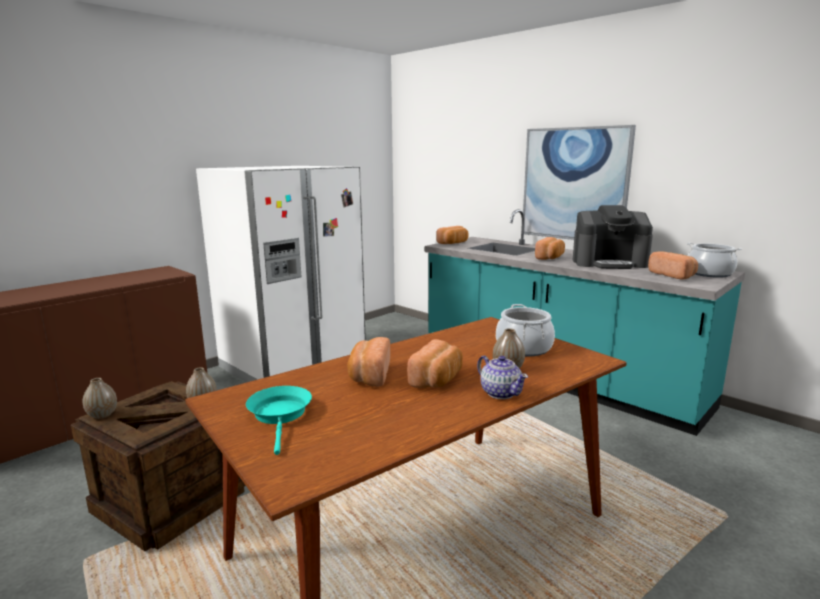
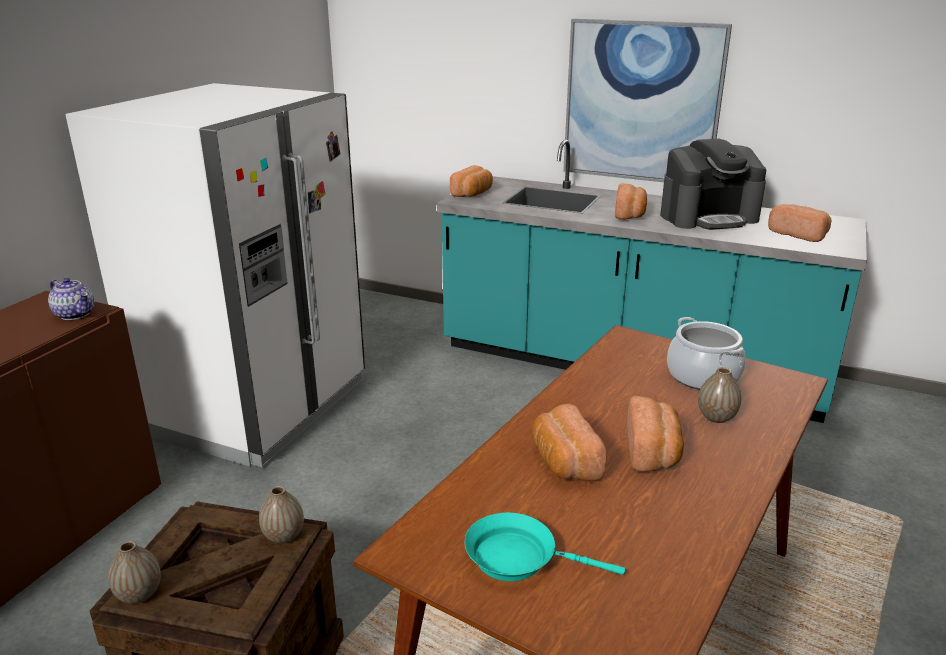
camera: 20 degrees left, 10 degrees up
turquoise frying pan [246,386,312,455] -> turquoise frying pan turned 45 degrees counterclockwise [465,513,625,581]
teapot [477,356,528,399] -> teapot moved to [48,278,94,320]
cooking pot [687,243,742,278] -> none

